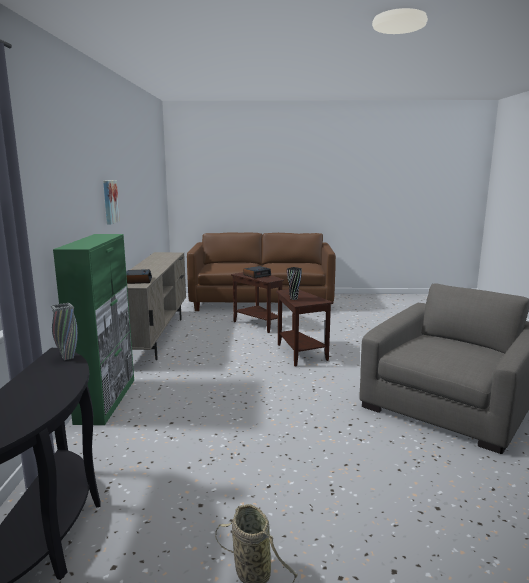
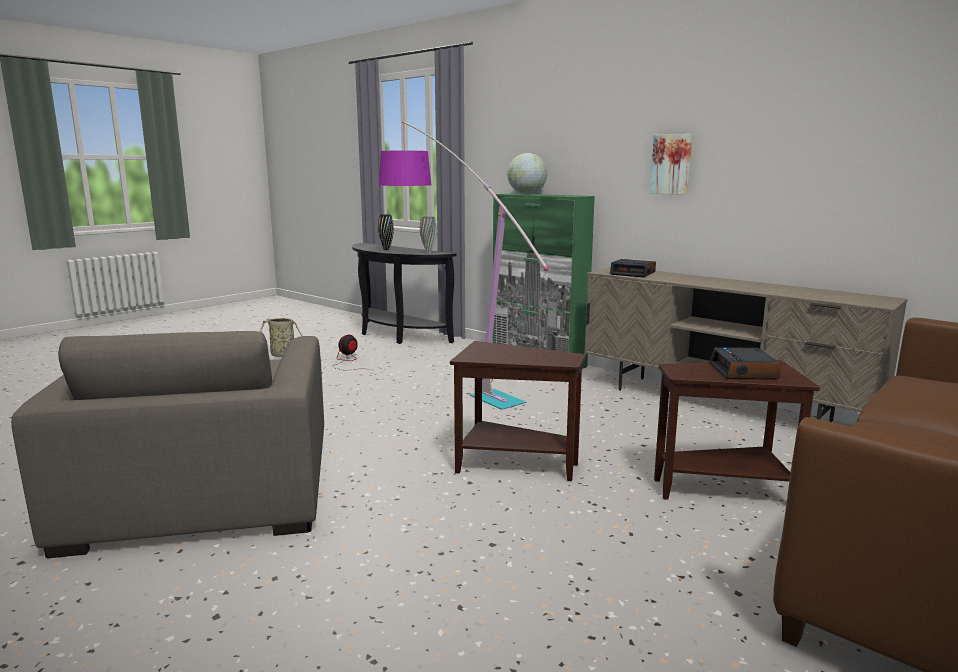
camera: 130 degrees right, 0 degrees up
black vase [287,267,302,300] -> black vase moved to [378,214,394,250]
none -> fan [332,335,375,371]
none -> floor lamp [379,121,549,410]
none -> globe [507,153,547,194]

